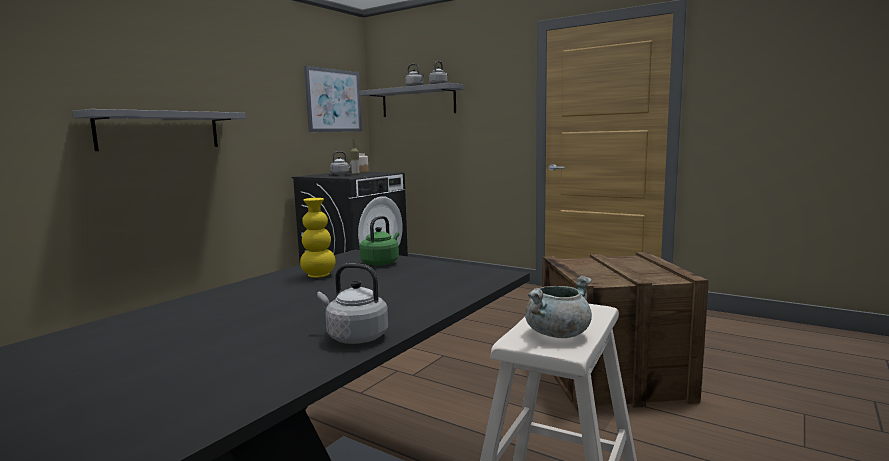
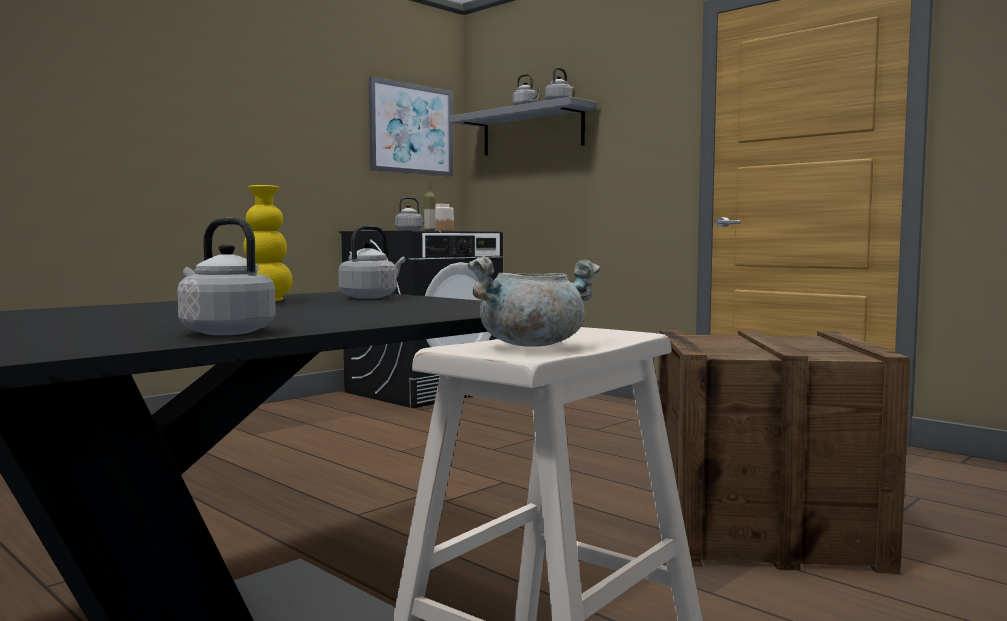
camera: 10 degrees right, 5 degrees down
grey shelf [72,109,246,151] -> none
green kettle [359,216,399,266] -> grey kettle [338,225,406,299]

